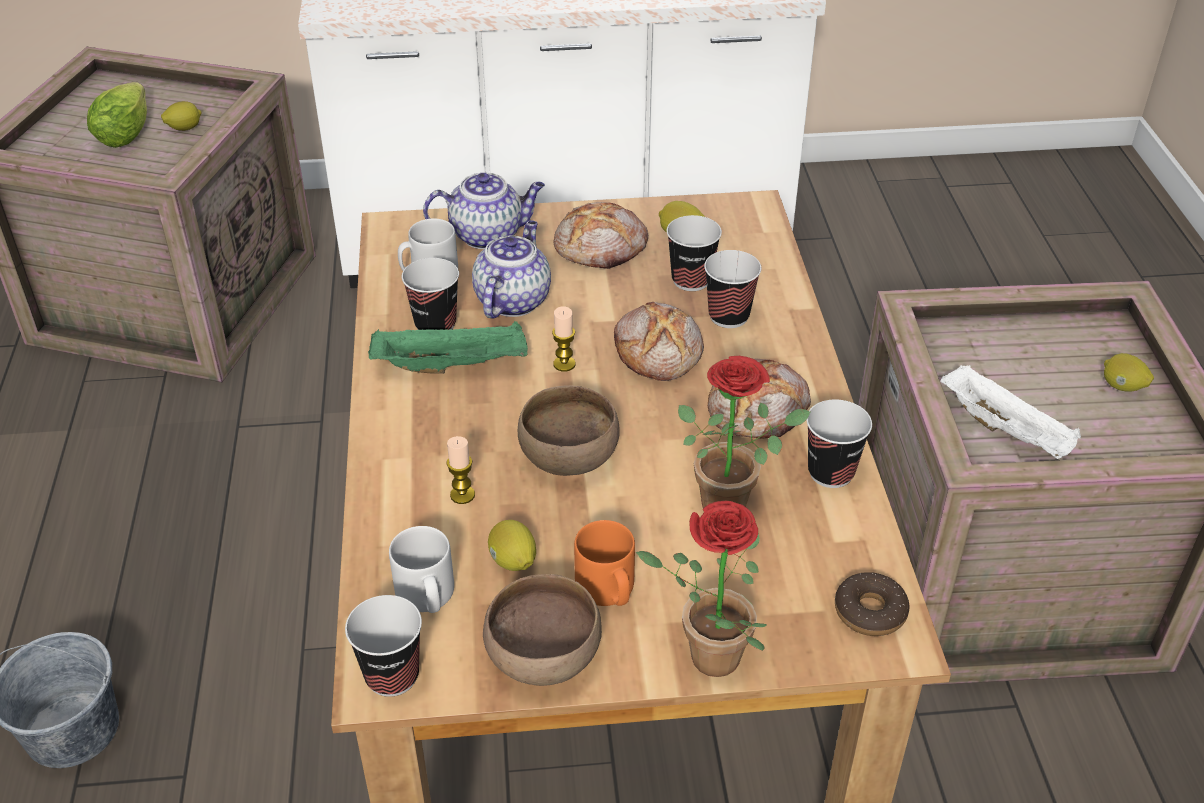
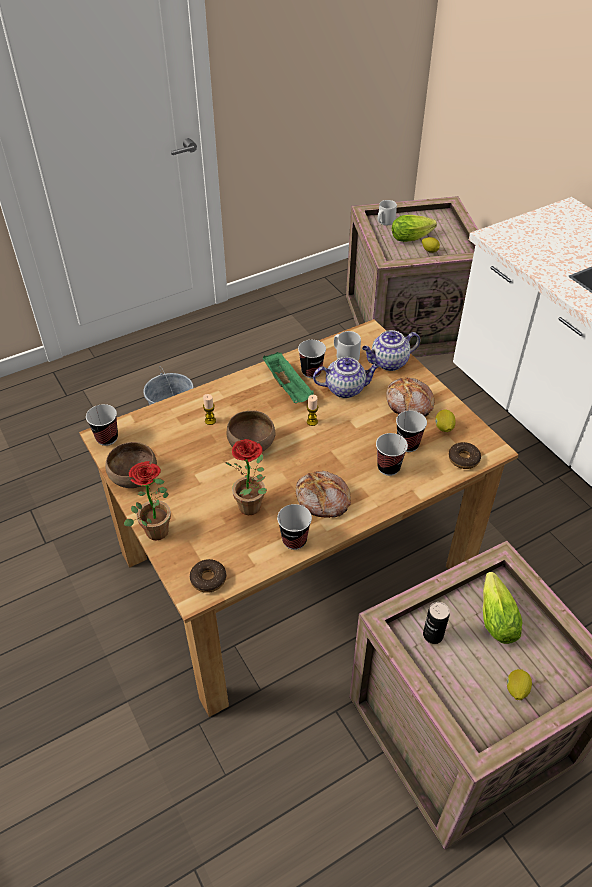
camera: 65 degrees right, 5 degrees up
grey mug [389,526,454,613] -> grey mug moved to [378,200,397,225]
teapot [423,173,545,249] -> teapot turned 105 degrees clockwise [362,330,420,371]
lemon [488,520,536,571] -> none
orange mug [574,520,635,606] -> none
bread [614,302,704,381] -> none
white tray [940,365,1081,459] -> can [423,602,450,644]
none -> donut [449,442,481,469]
none -> lettuce [483,572,523,644]

